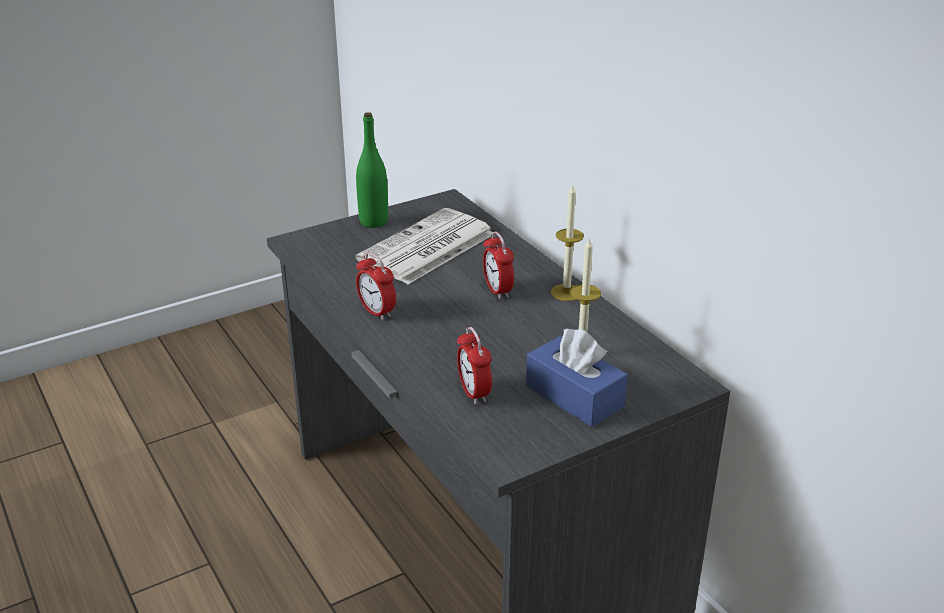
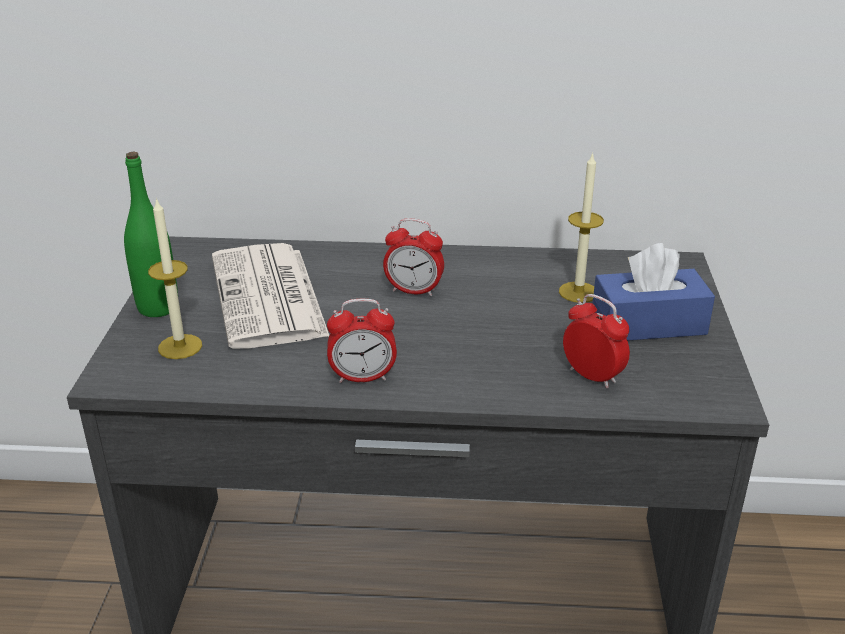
camera: 55 degrees left, 0 degrees up
alarm clock [457,327,492,405] -> alarm clock turned 150 degrees counterclockwise [563,294,630,389]
candle [551,184,584,301] -> candle moved to [148,198,202,359]

